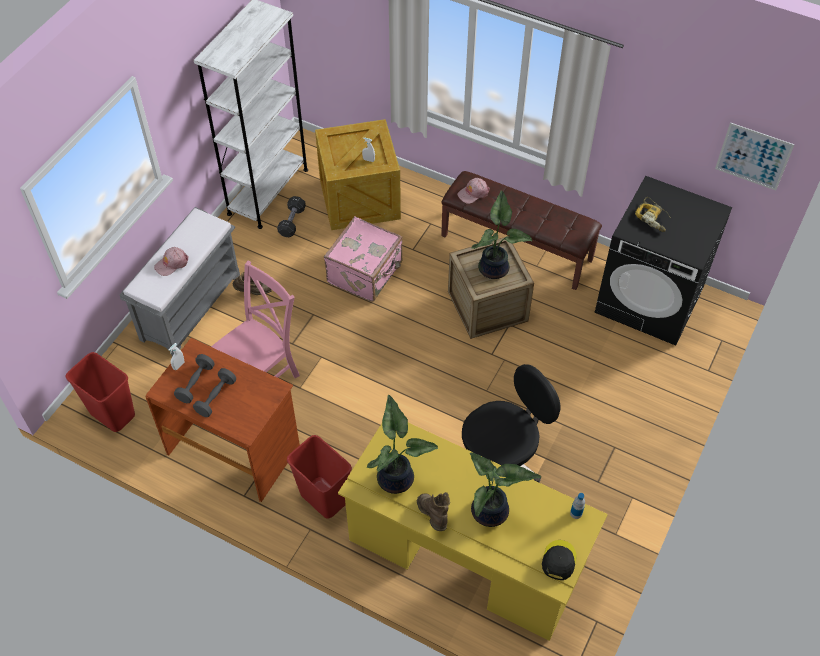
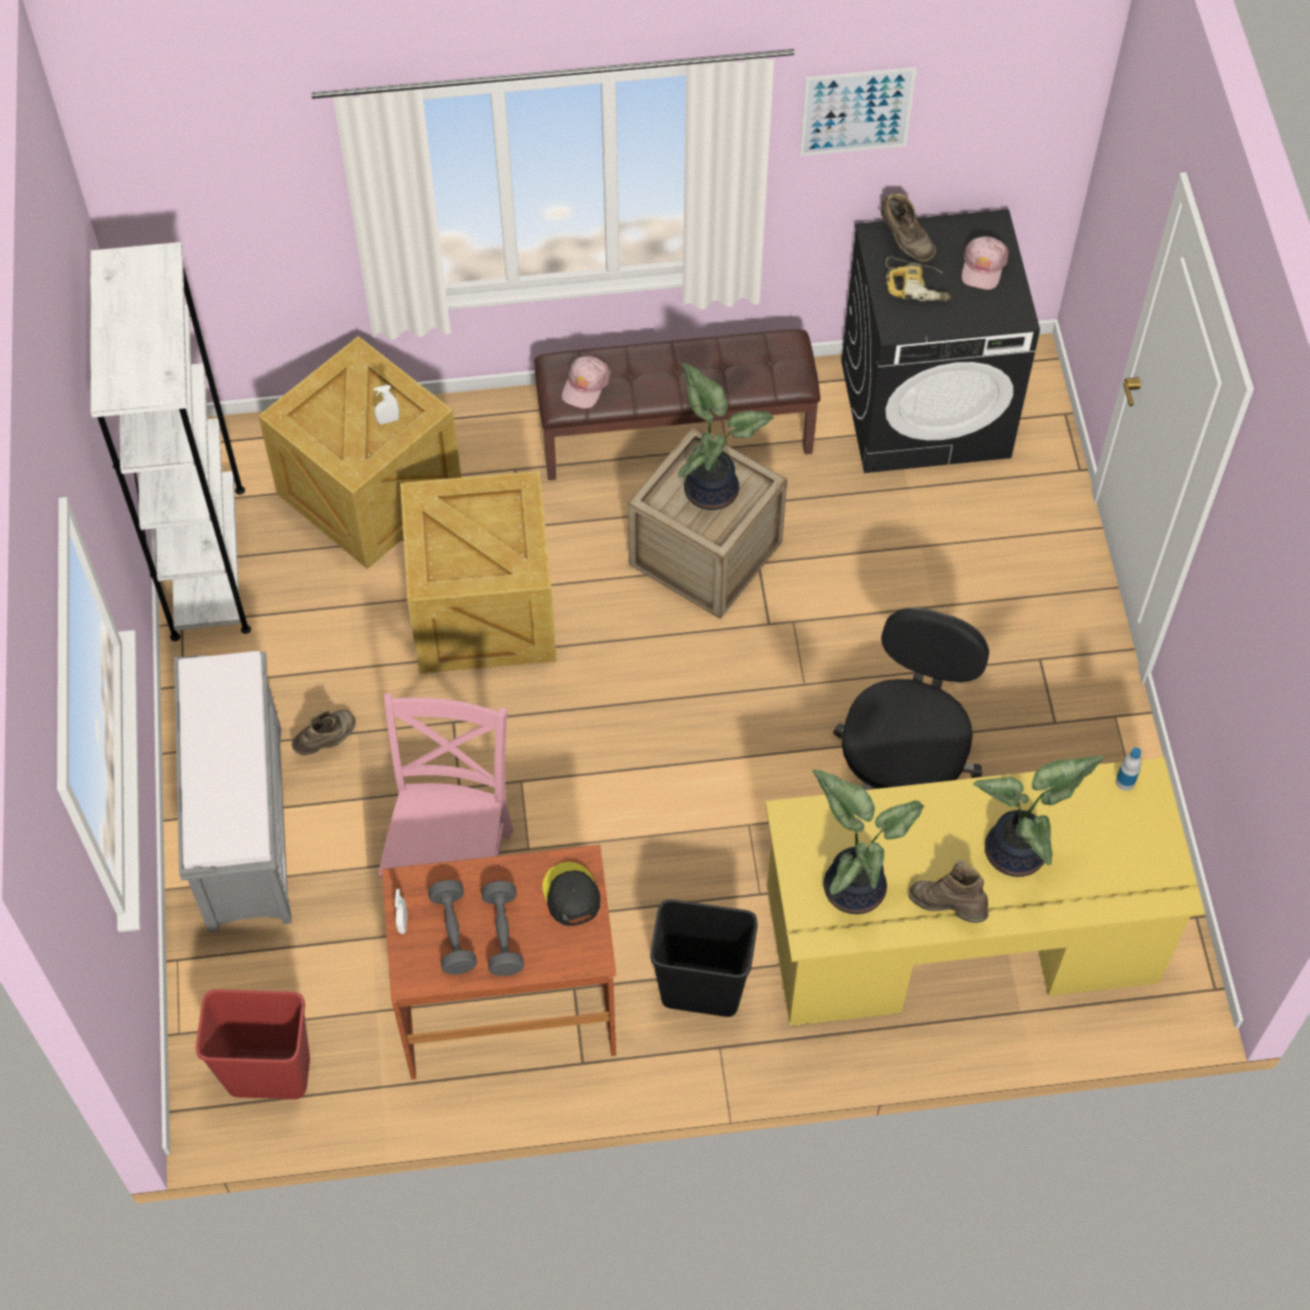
camera: 35 degrees left, 5 degrees up
pink cap [154,247,189,276] -> pink cap moved to [962,236,1009,290]
black dumbbell [277,196,306,237] -> none
red trash can [287,435,352,519] -> black trash can [650,899,758,1017]
pink suitcase [324,216,403,302] -> crate [400,471,557,674]
black cap [542,540,577,580] -> black cap moved to [542,862,600,926]
picture [715,122,795,191] -> picture moved to [800,67,917,156]
none -> brown boot [880,193,936,263]

